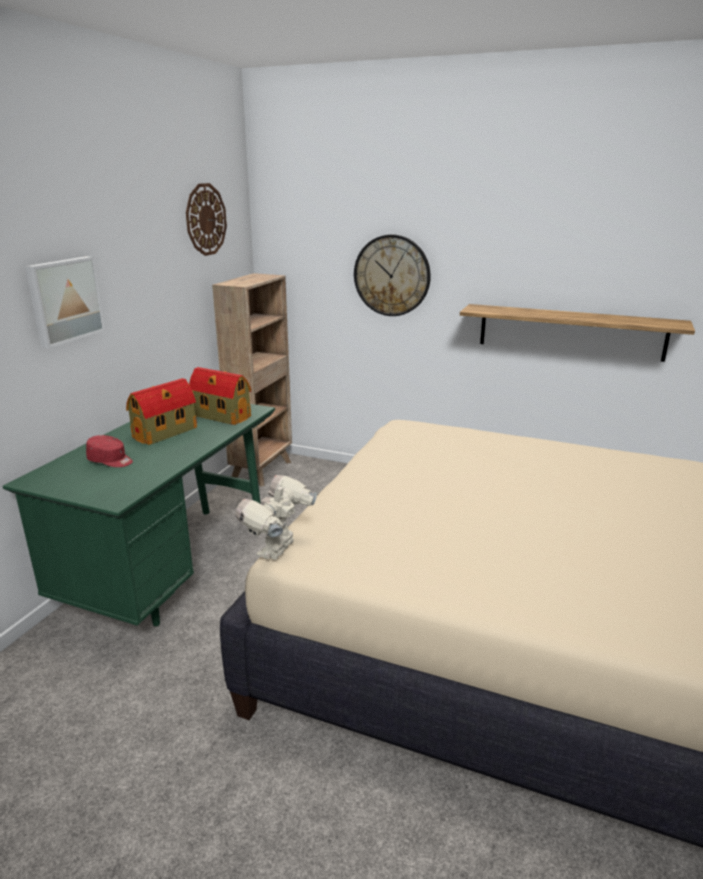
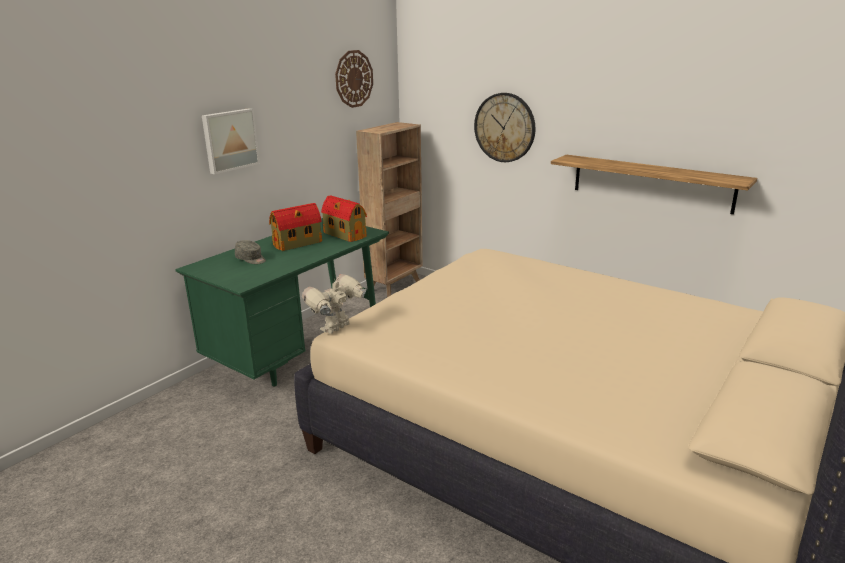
camera: 15 degrees right, 0 degrees up
red cap [86,435,133,467] -> grey cap [235,240,266,264]

